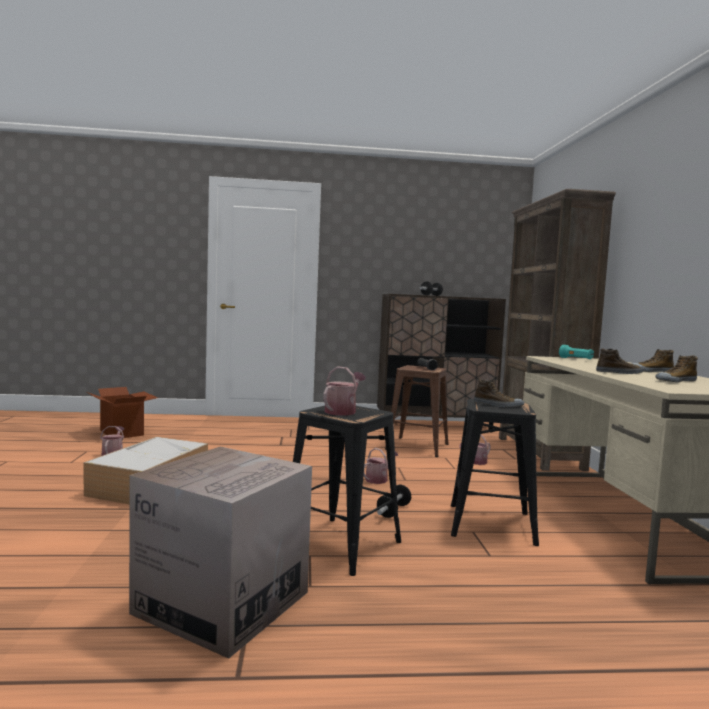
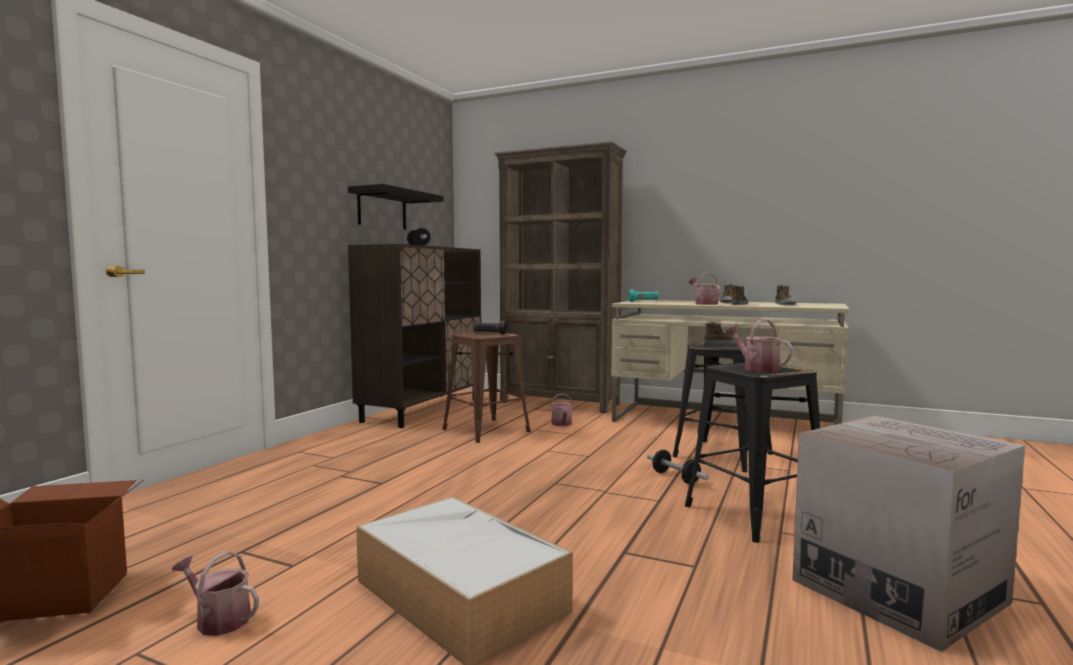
camera: 60 degrees left, 0 degrees up
watering can [363,448,398,484] -> watering can moved to [689,272,720,305]
none -> black shelf [348,184,444,229]

